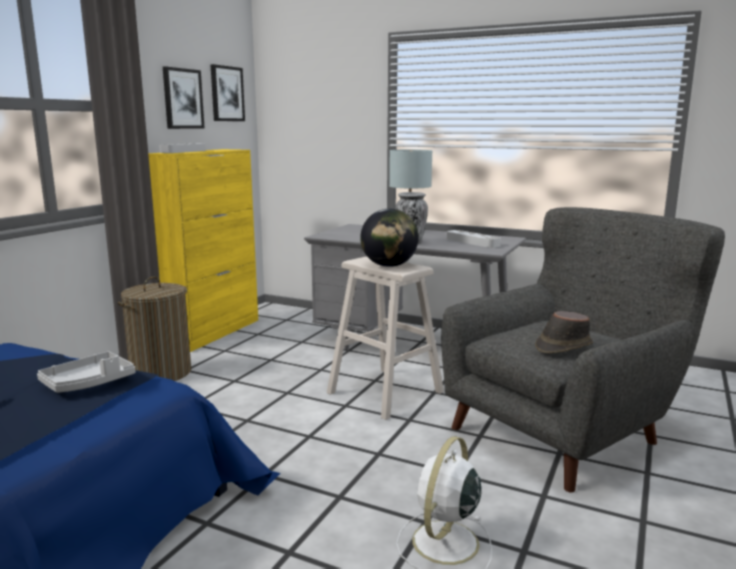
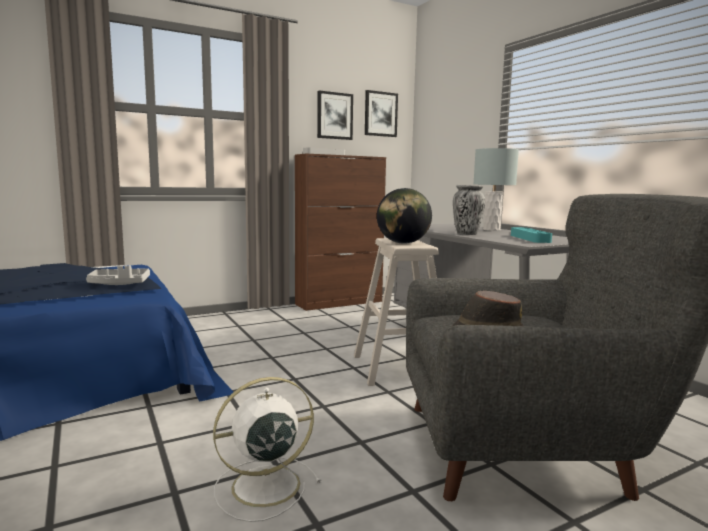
camera: 35 degrees right, 5 degrees down
laundry basket [118,276,191,381] -> none
yellow cabinet [148,149,258,352] -> brown cabinet [295,154,386,311]
grey tray [447,230,501,248] -> turquoise tray [511,227,552,243]

